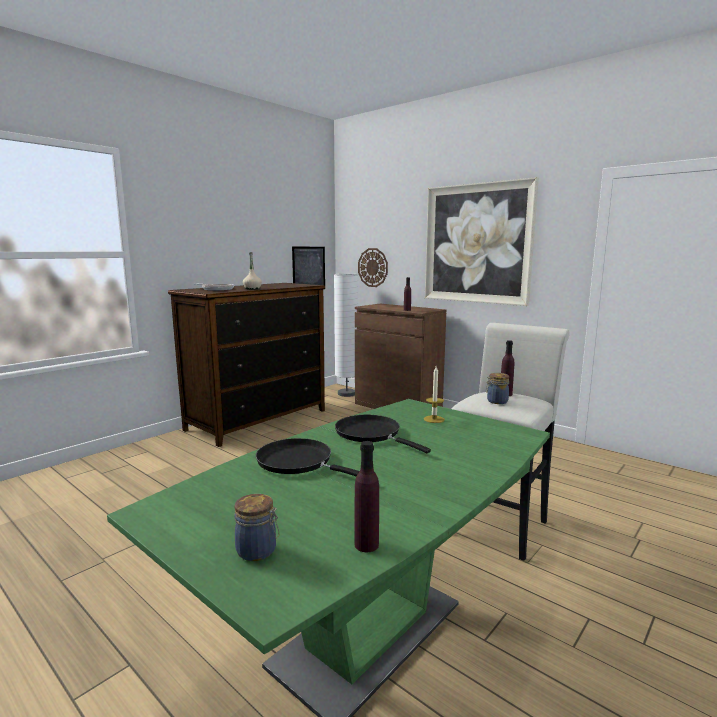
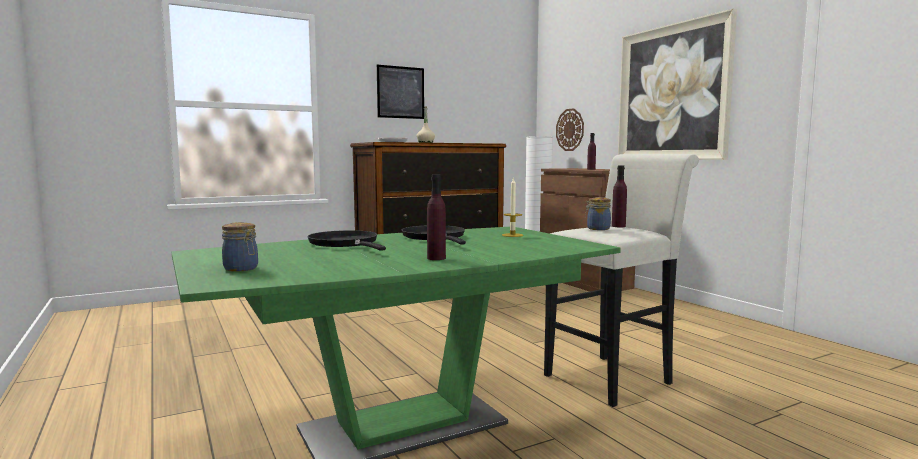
camera: 20 degrees right, 5 degrees down
picture [292,247,325,285] -> picture moved to [377,65,424,119]
purple bottle [355,441,379,552] -> purple bottle moved to [427,174,446,260]

